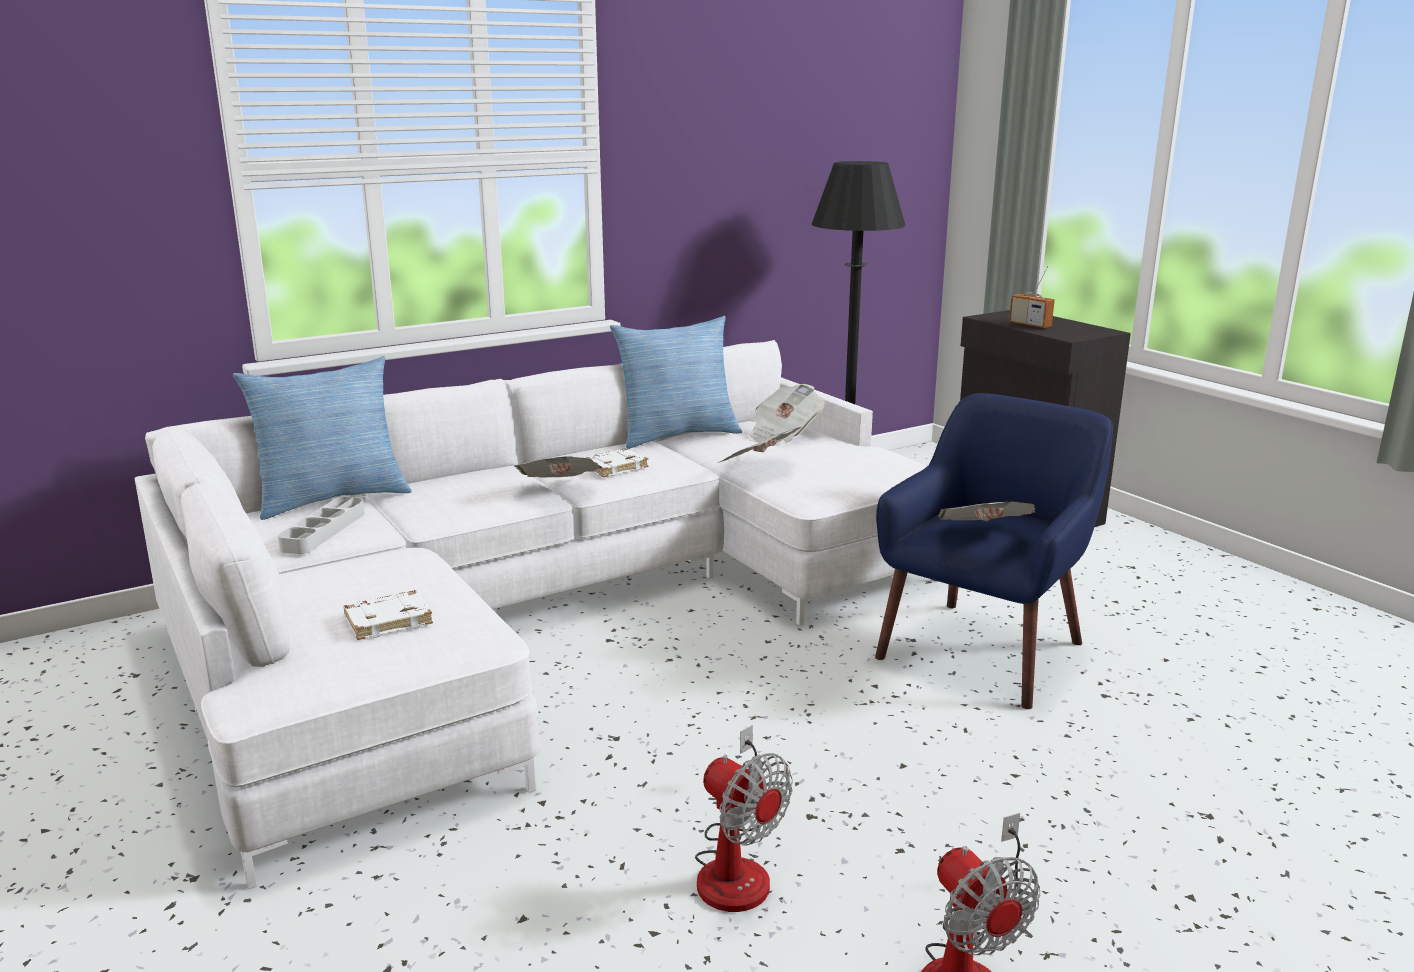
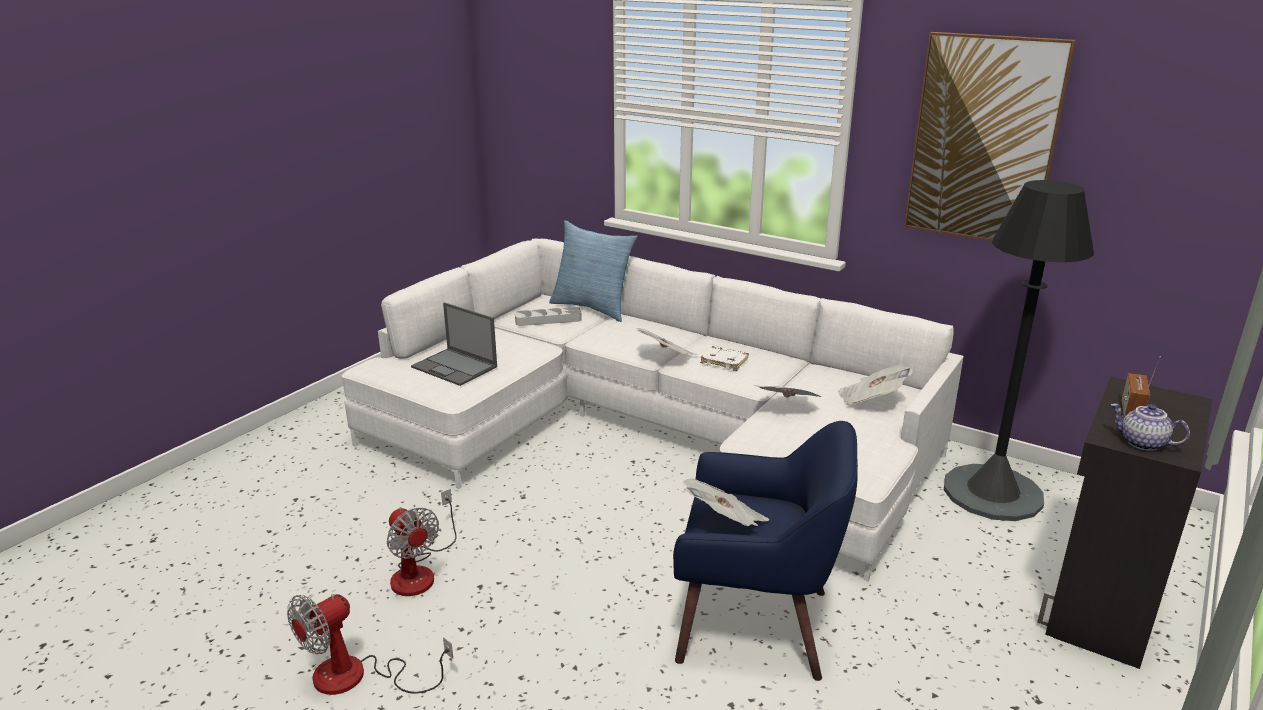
camera: 65 degrees right, 5 degrees up
white book [343,590,433,640] -> laptop [411,302,497,386]
pillow [610,316,742,449] -> none
fan [695,725,793,912] -> fan turned 60 degrees counterclockwise [387,489,457,596]
none -> picture [904,32,1076,241]
none -> teapot [1110,403,1190,451]

